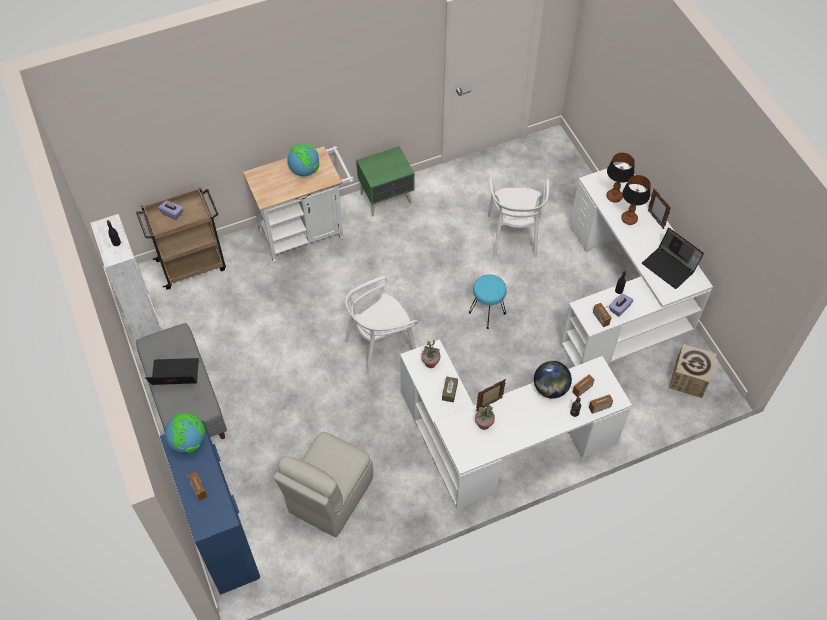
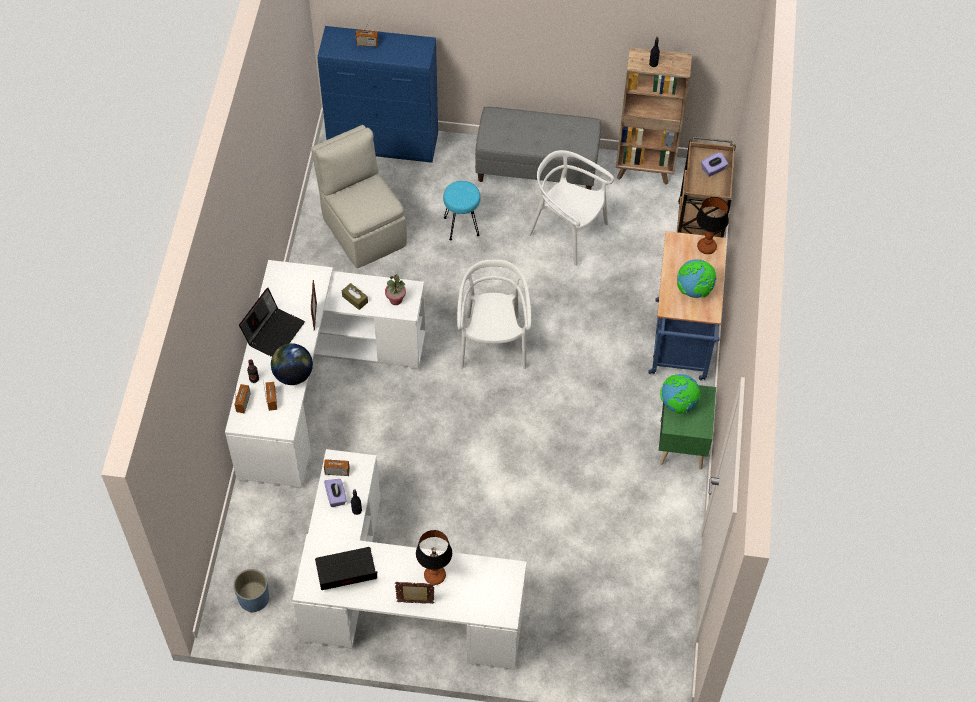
camera: 120 degrees right, 0 degrees up
white bookcase [90,214,162,340] -> brown bookcase [616,48,692,185]
laptop [145,358,199,385] -> laptop moved to [239,288,305,357]
globe [165,413,205,453] -> globe moved to [660,374,701,414]
white cart [243,146,354,263] -> blue cart [648,231,727,381]
turquoise stool [469,275,507,329] -> turquoise stool moved to [443,181,480,240]
potted plant [475,404,495,430] -> none
white chair [488,177,550,257] -> white chair moved to [528,150,614,266]
table lamp [606,153,635,203] -> table lamp moved to [696,197,729,254]
cardboard box [669,344,717,398] -> blue planter [233,569,269,612]

